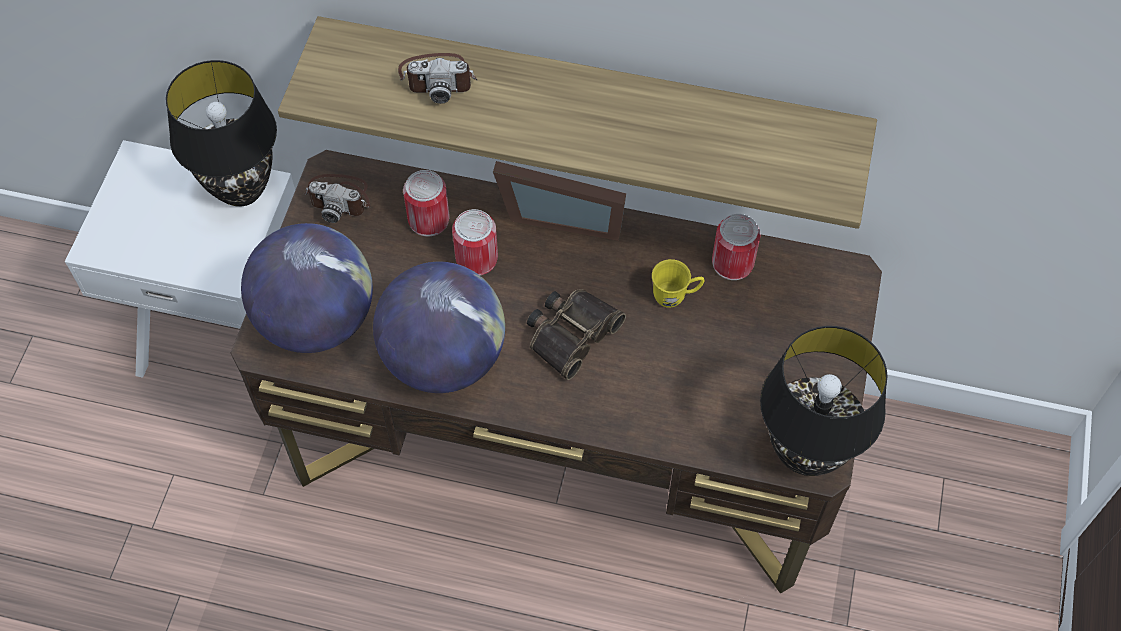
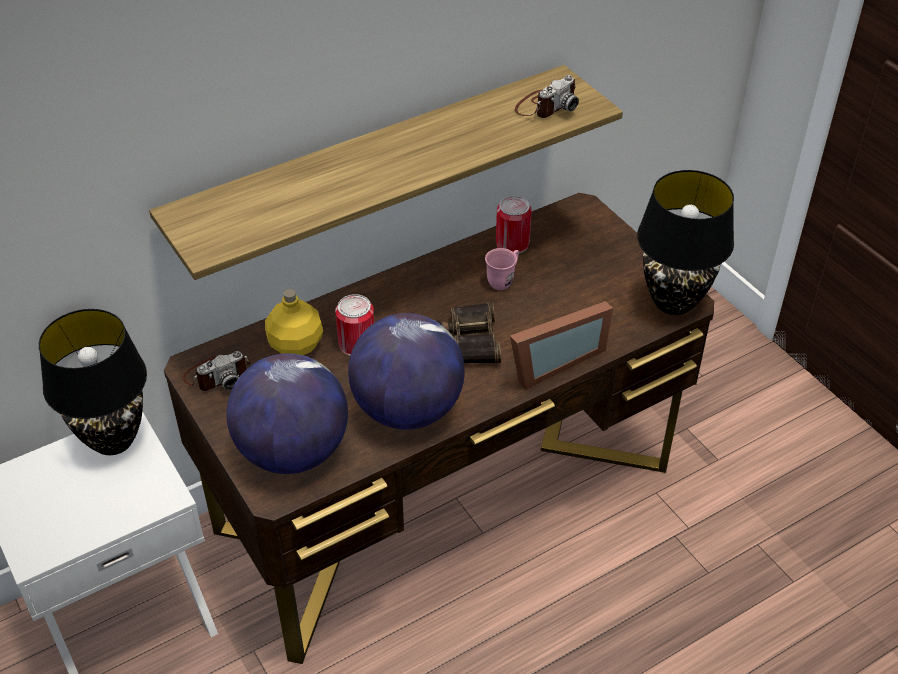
camera: 45 degrees left, 15 degrees down
camera [398,53,477,104] -> camera moved to [515,75,579,118]
can [403,170,449,236] -> yellow bottle [265,289,323,355]
picture frame [493,161,626,241] -> picture frame moved to [510,301,613,389]
yellow mug [652,259,705,308] -> pink mug [485,248,519,290]

